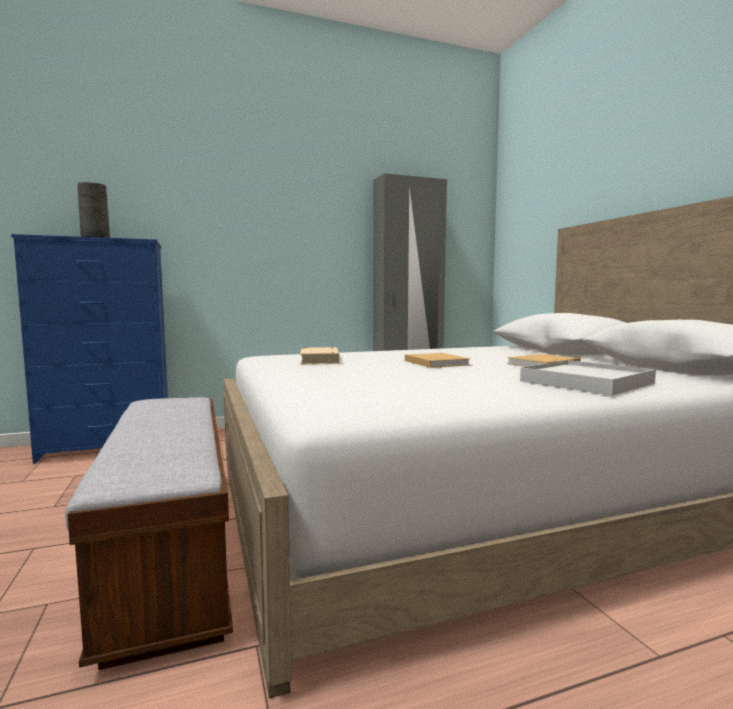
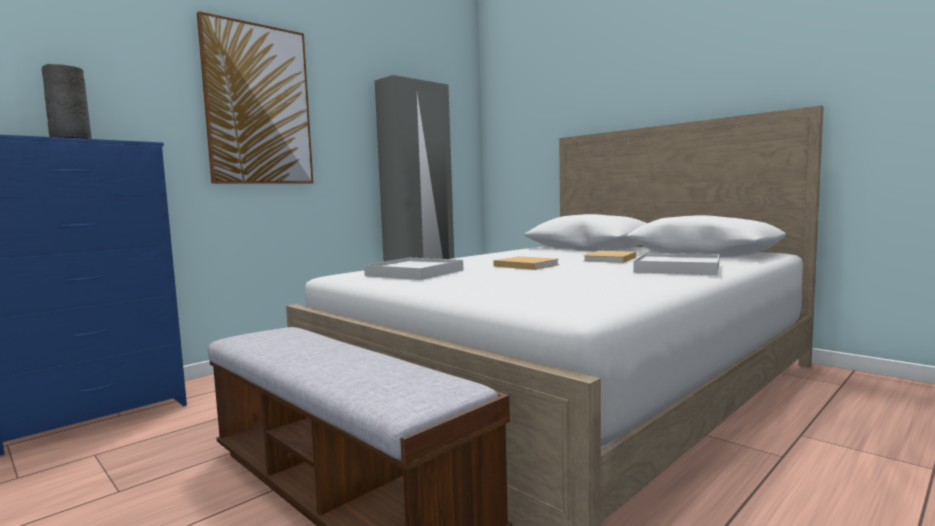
camera: 25 degrees left, 0 degrees up
beige book [300,347,340,365] -> white tray [364,258,463,280]
none -> picture [197,11,313,184]

